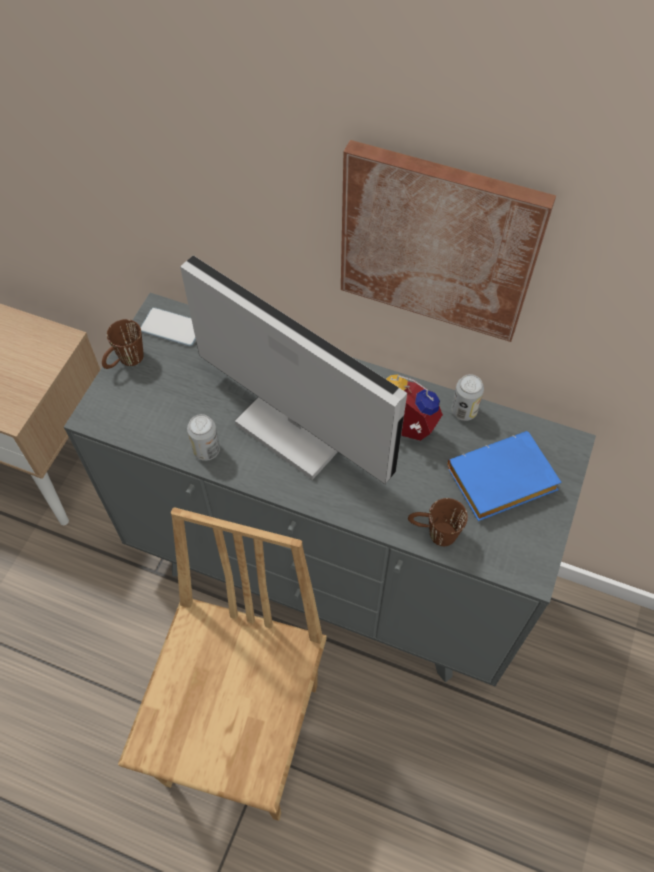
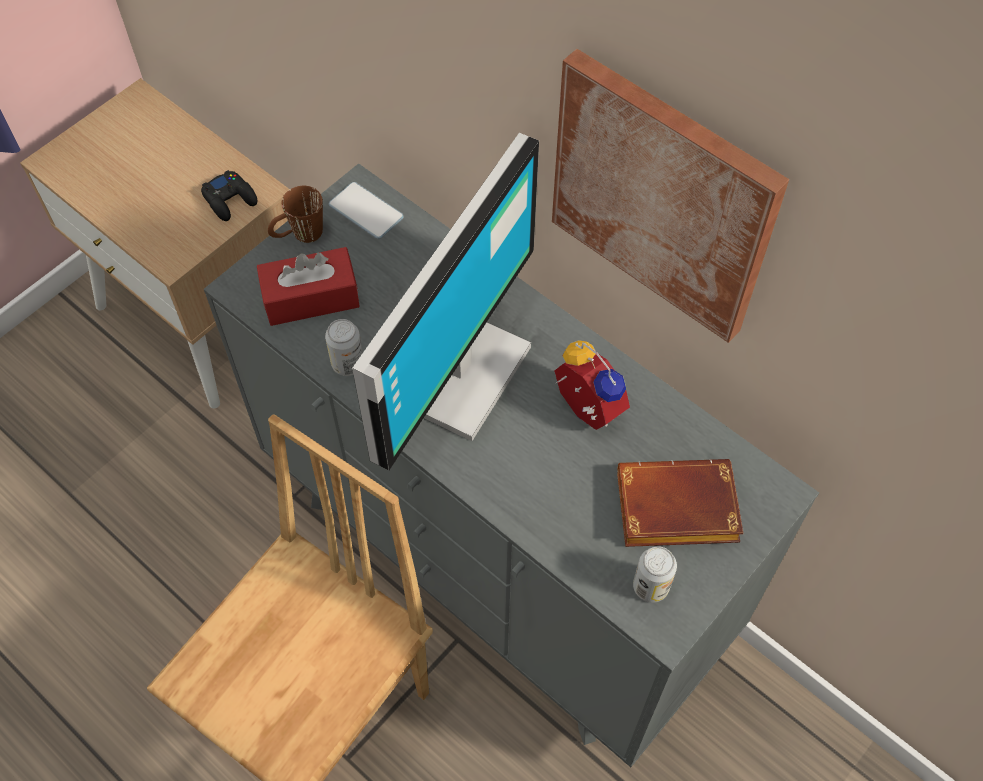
camera: 20 degrees right, 0 degrees up
monitor [180,255,407,484] -> monitor turned 60 degrees clockwise [352,133,539,470]
brown mug [408,498,468,546] -> none
blue book [447,431,562,521] -> brown book [617,459,744,547]
can [451,374,484,421] -> can moved to [633,546,677,603]
none -> black game controller [201,170,257,221]
none -> red tissue box [257,247,360,326]

